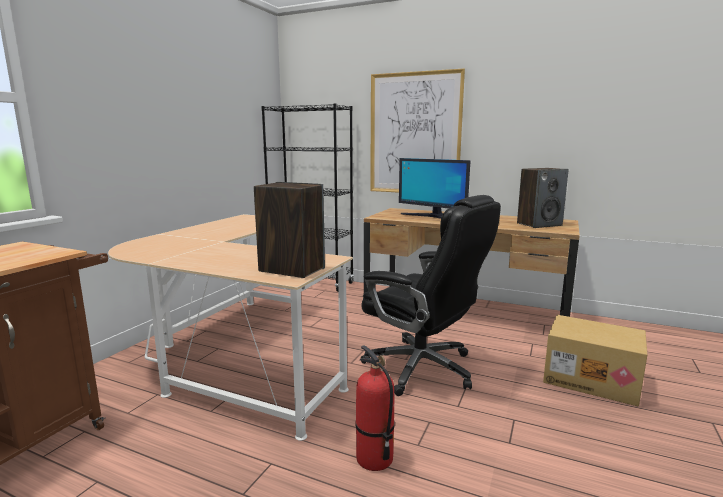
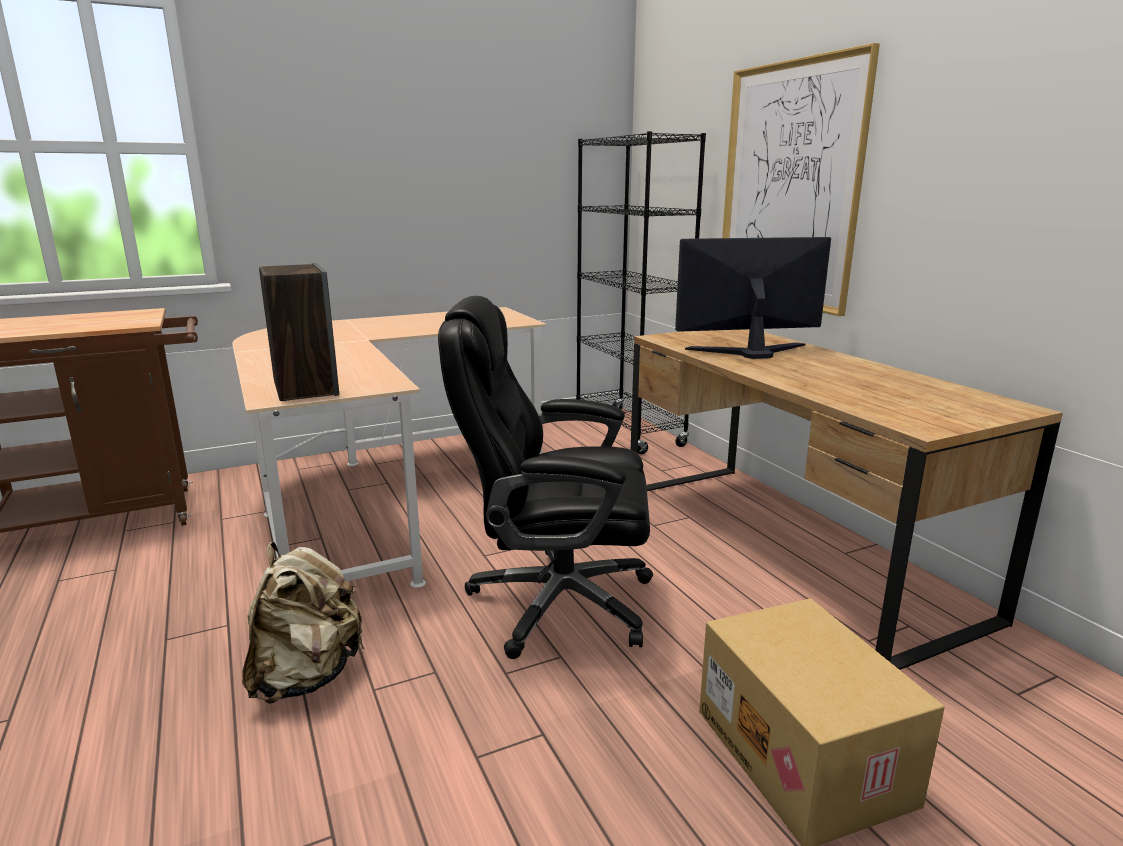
camera: 40 degrees right, 5 degrees up
fire extinguisher [356,345,395,471] -> beige backpack [242,541,365,704]
black office chair [361,195,501,396] -> black office chair turned 105 degrees clockwise [438,296,653,659]
monitor [399,158,470,219] -> monitor turned 90 degrees clockwise [675,237,831,359]
speaker [517,168,569,228] -> none

